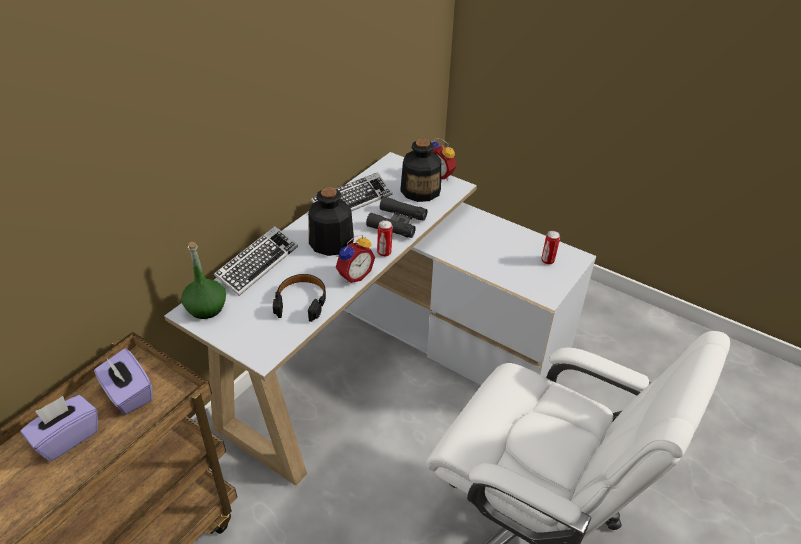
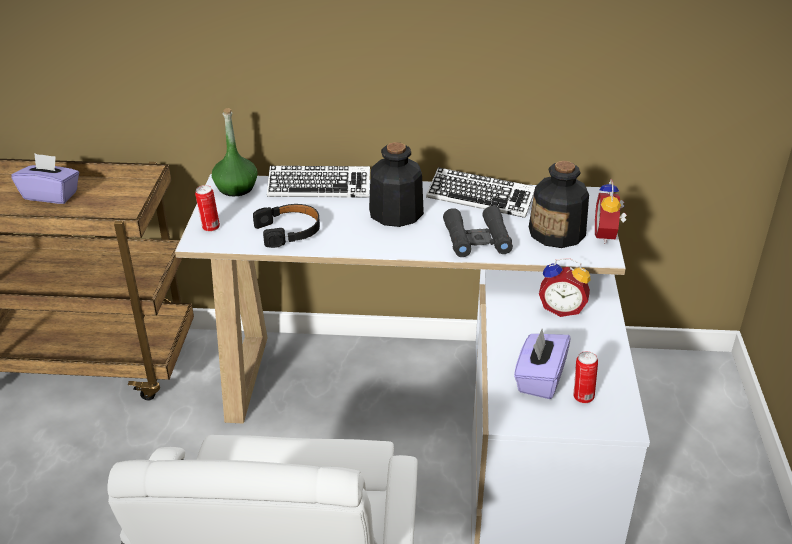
camera: 60 degrees right, 5 degrees down
purple tissue box [94,348,153,415] -> purple tissue box moved to [514,329,571,399]
alarm clock [336,234,375,283] -> alarm clock moved to [539,258,590,317]
can [377,220,393,257] -> can moved to [195,185,220,232]

